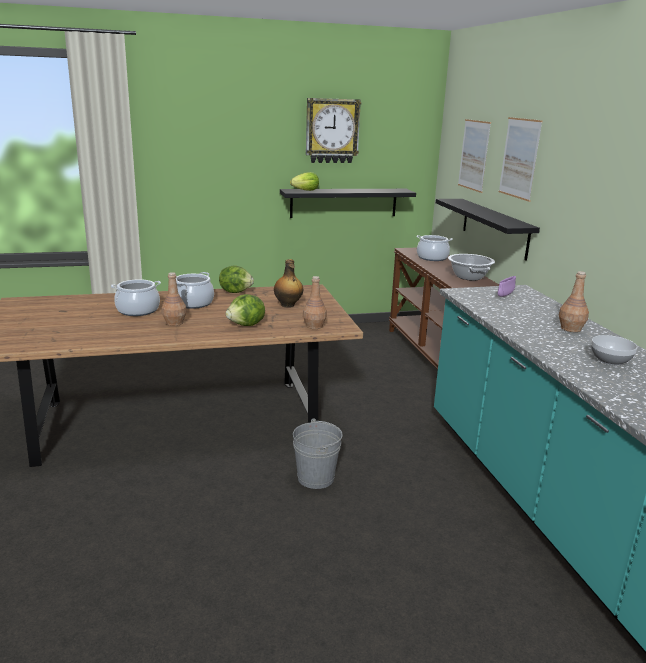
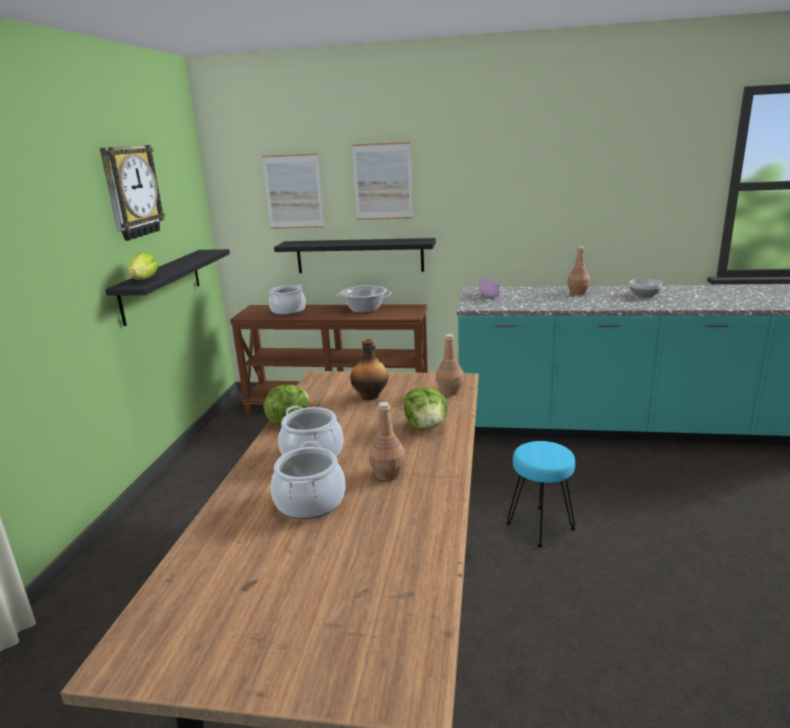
camera: 65 degrees left, 0 degrees up
grey bucket [293,418,343,489] -> turquoise stool [507,441,575,548]

